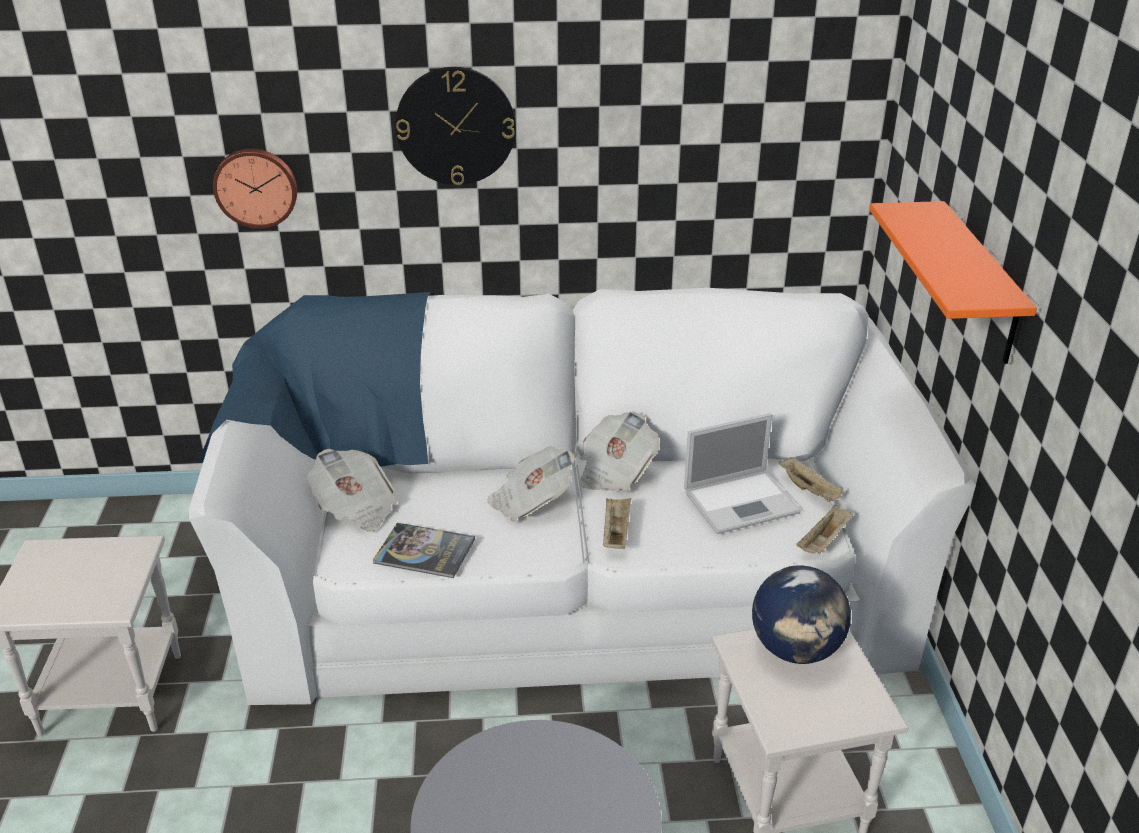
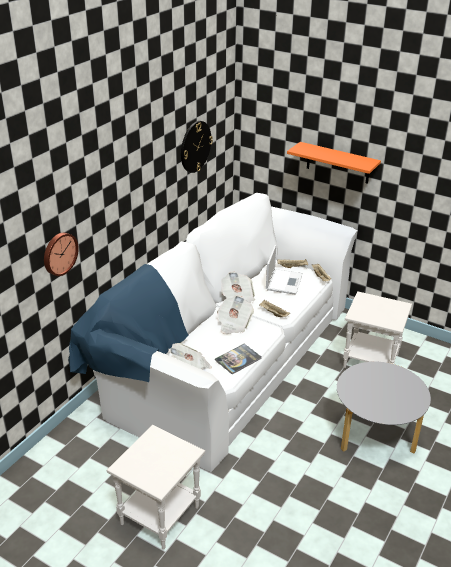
camera: 55 degrees left, 0 degrees up
wall clock [396,67,516,185] -> wall clock moved to [181,121,213,173]
globe [752,566,851,664] -> none

